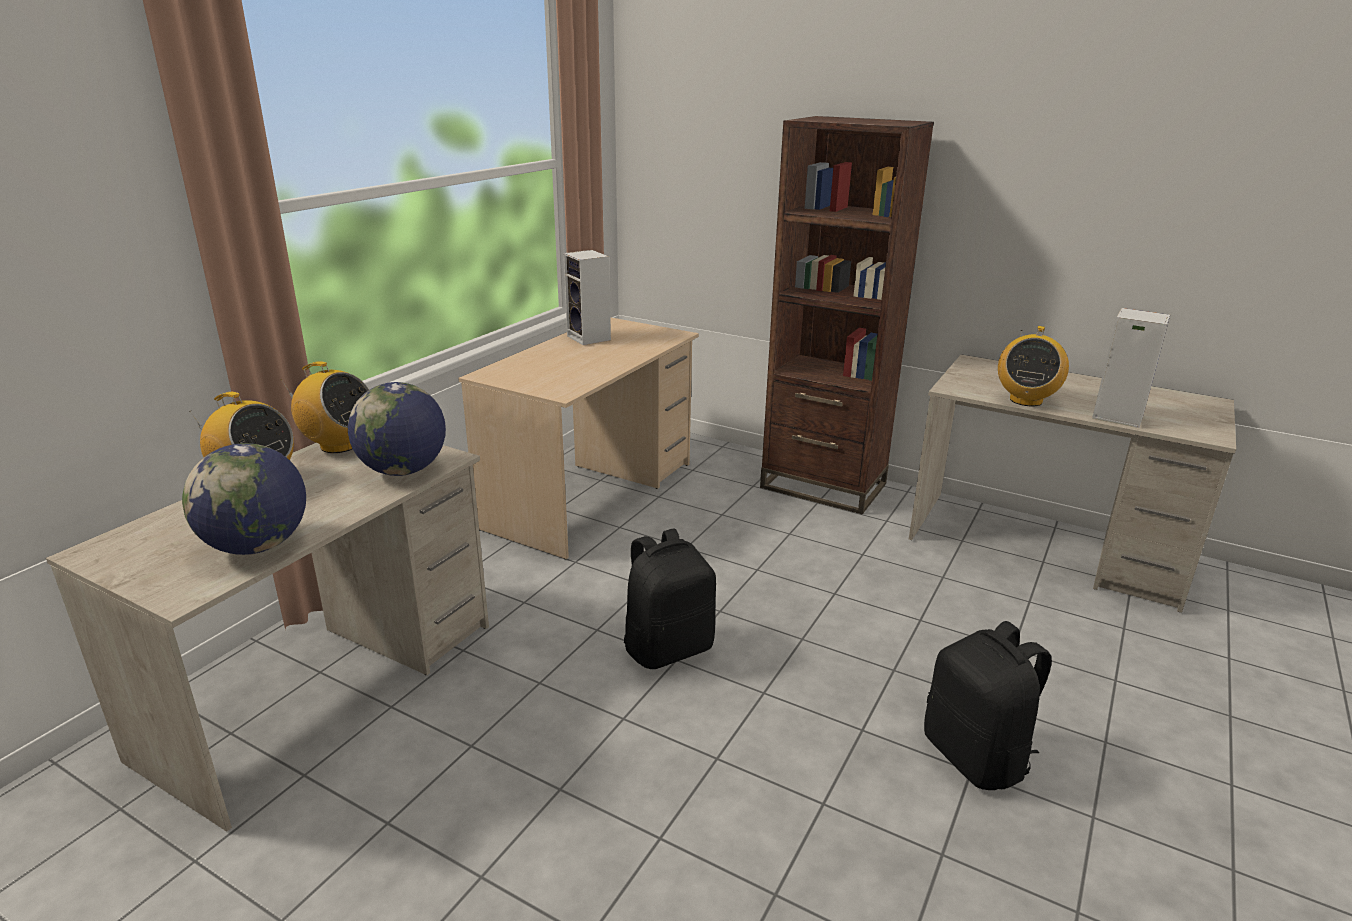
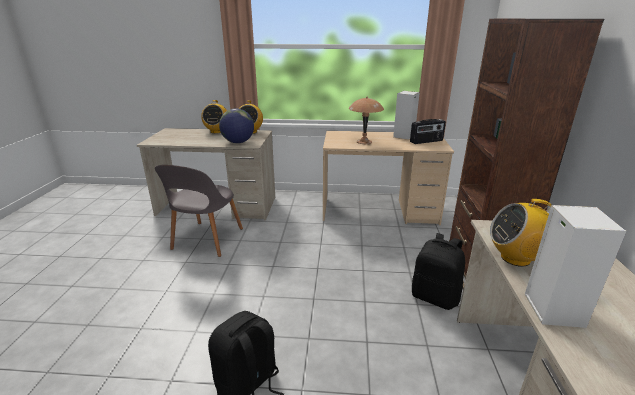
camera: 65 degrees right, 0 degrees up
globe [182,443,306,555] -> none
black backpack [624,528,716,669] -> black backpack moved to [412,233,465,310]
none -> grey chair [155,165,243,257]
none -> brown table lamp [349,97,384,144]
none -> radio [410,119,446,144]

